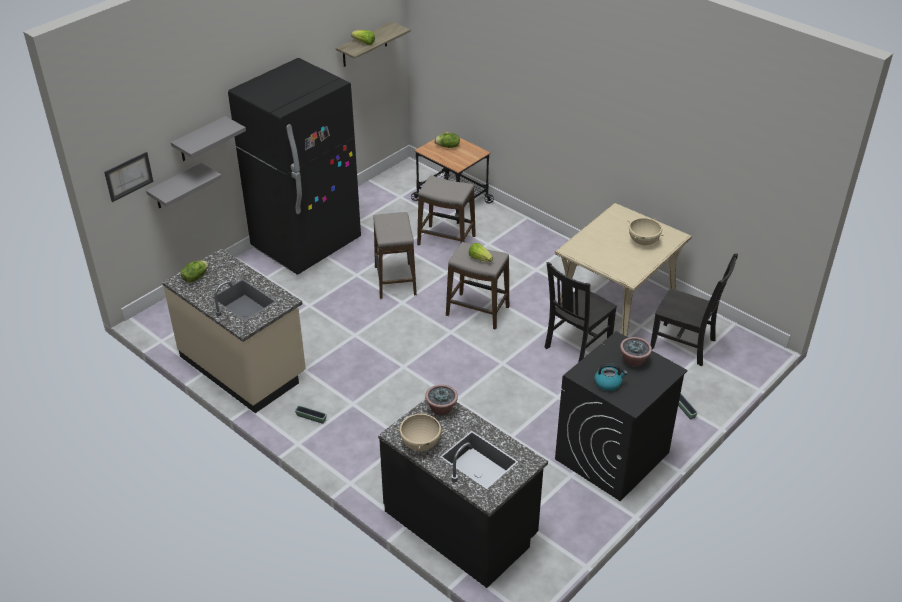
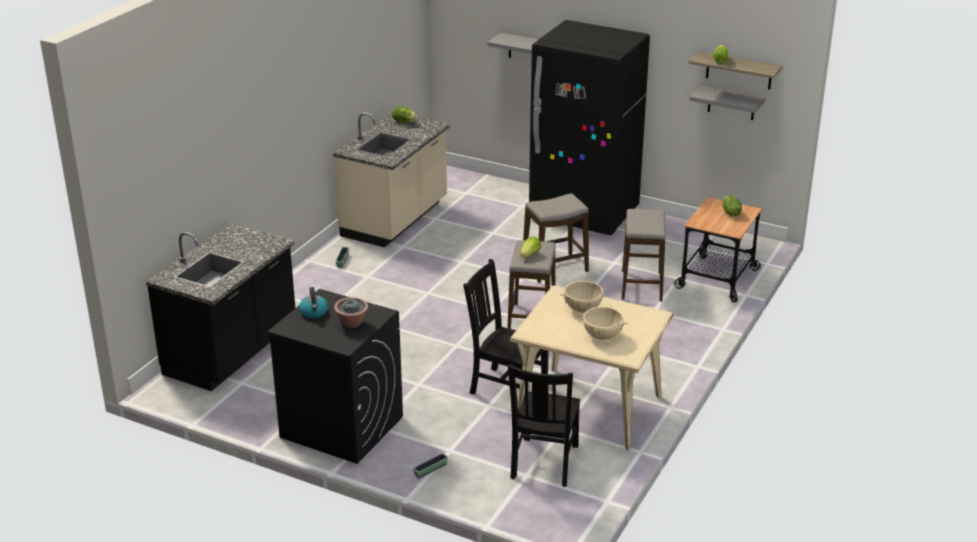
camera: 75 degrees right, 10 degrees down
picture [104,152,154,202] -> none
grey shelf [146,163,222,209] -> grey shelf moved to [690,86,765,120]
beige cooking pot [394,410,446,452] -> beige cooking pot moved to [560,279,607,313]
potted plant [425,385,458,416] -> none

